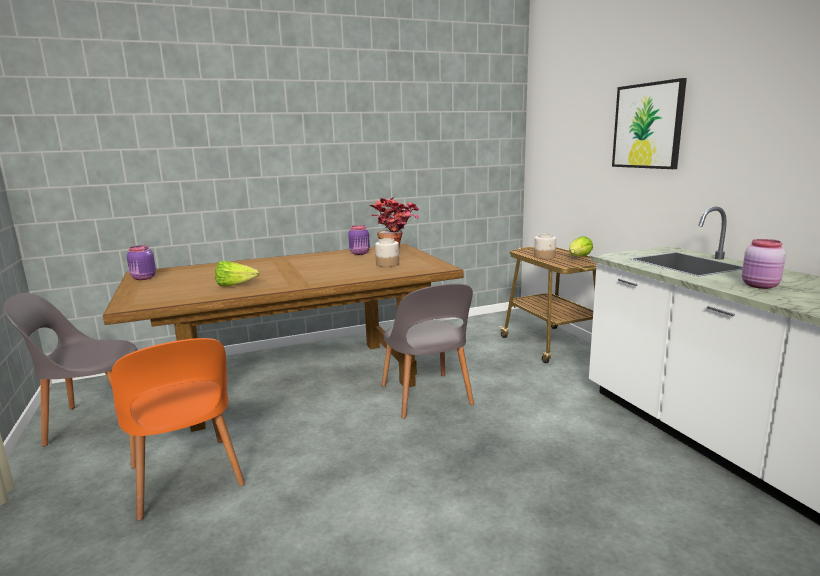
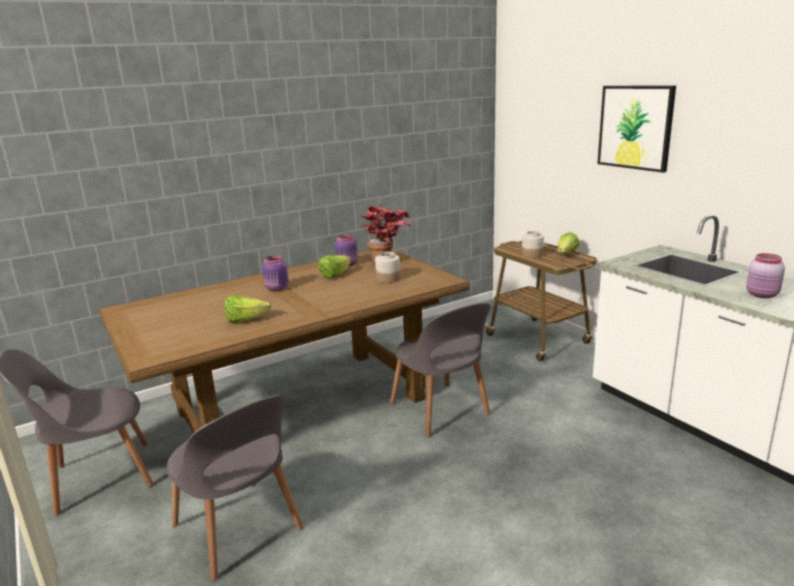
camera: 10 degrees left, 5 degrees up
orange chair [111,338,245,521] -> grey chair [167,394,303,581]
purple jar [127,245,156,280] -> purple jar moved to [262,256,288,291]
none -> lettuce [318,255,351,278]

